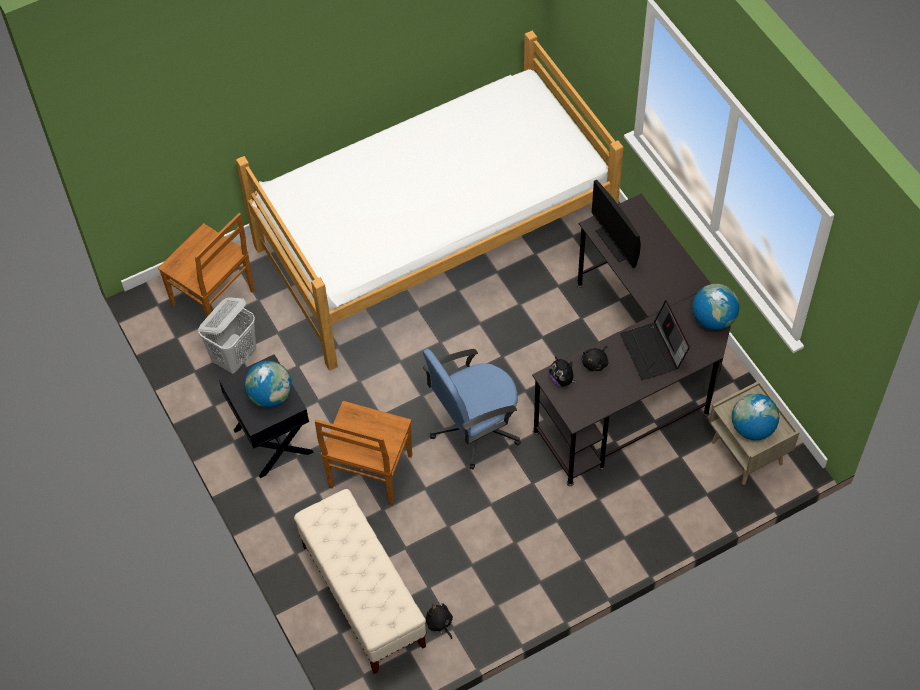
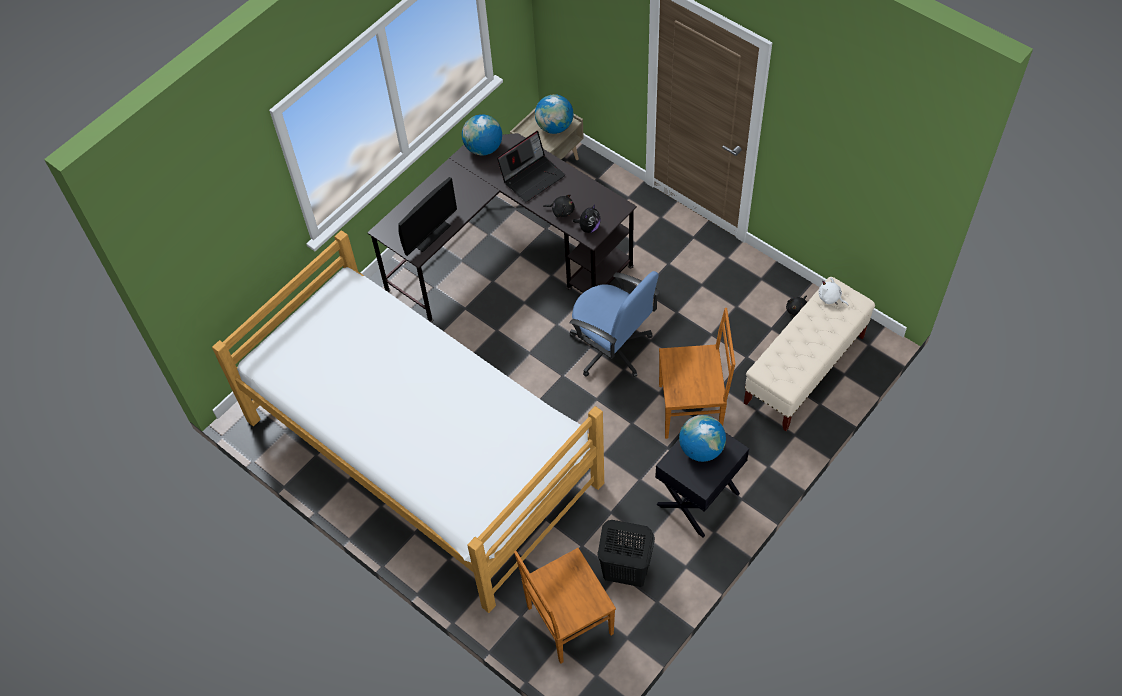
camera: 110 degrees left, 0 degrees up
brown chair [158,213,255,327] -> brown chair turned 135 degrees counterclockwise [514,548,616,664]
white laundry basket [198,297,256,374] -> black laundry basket [597,520,655,587]
none -> white plush toy [819,278,848,306]

